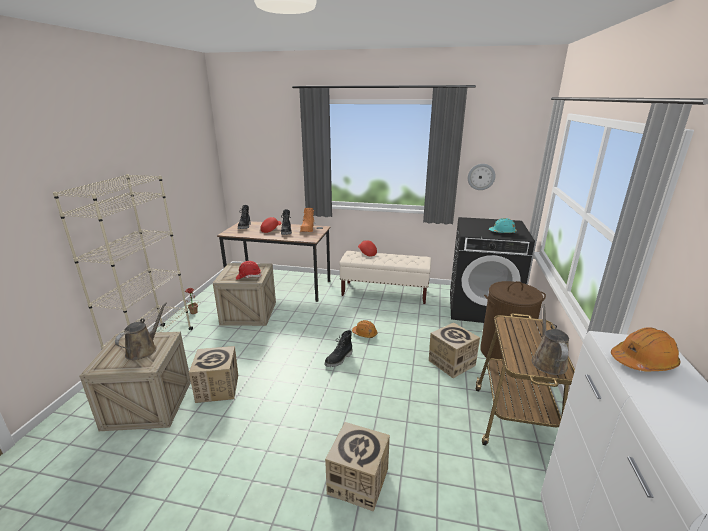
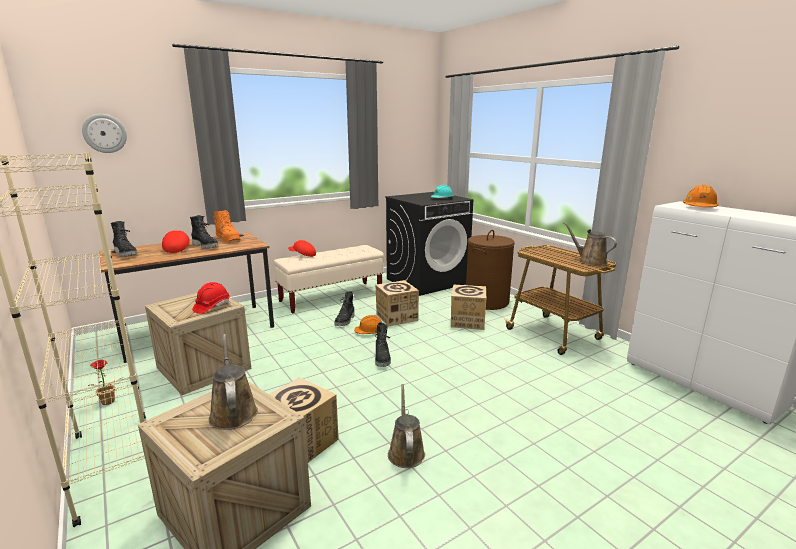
camera: 45 degrees left, 5 degrees down
cardboard box [325,422,390,512] -> cardboard box moved to [376,280,419,326]
wall clock [468,164,496,190] -> wall clock moved to [82,114,127,153]
none -> black boot [335,291,355,326]
none -> brown watering can [388,384,425,468]

